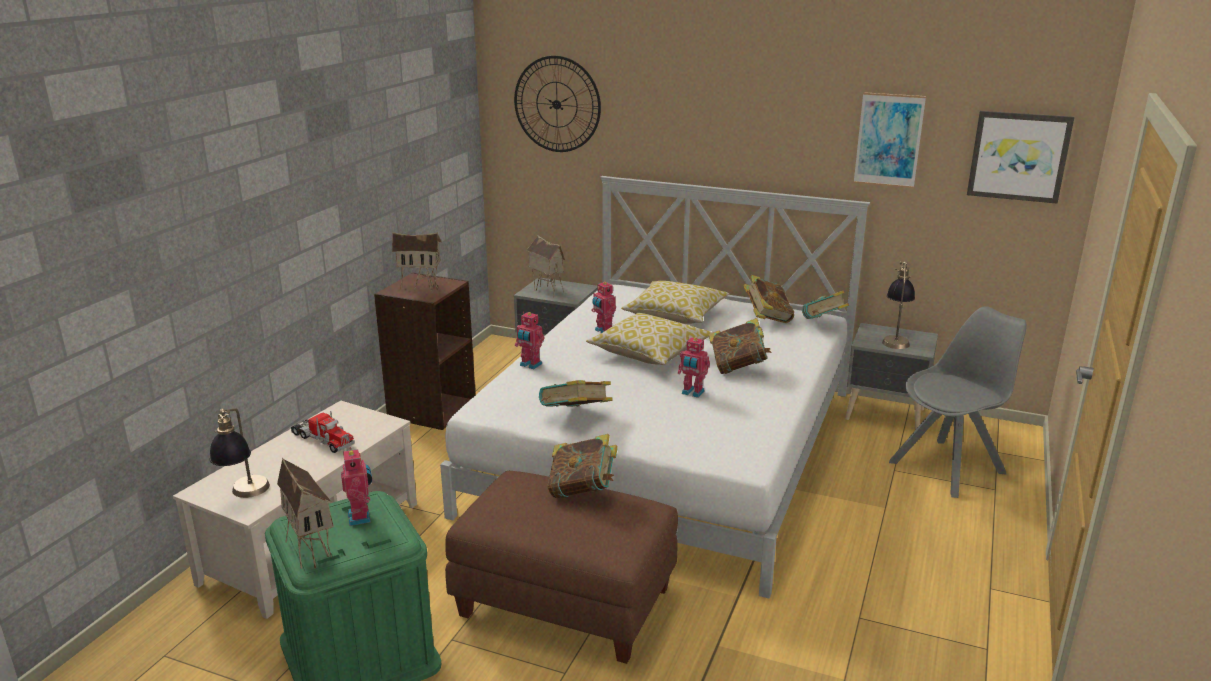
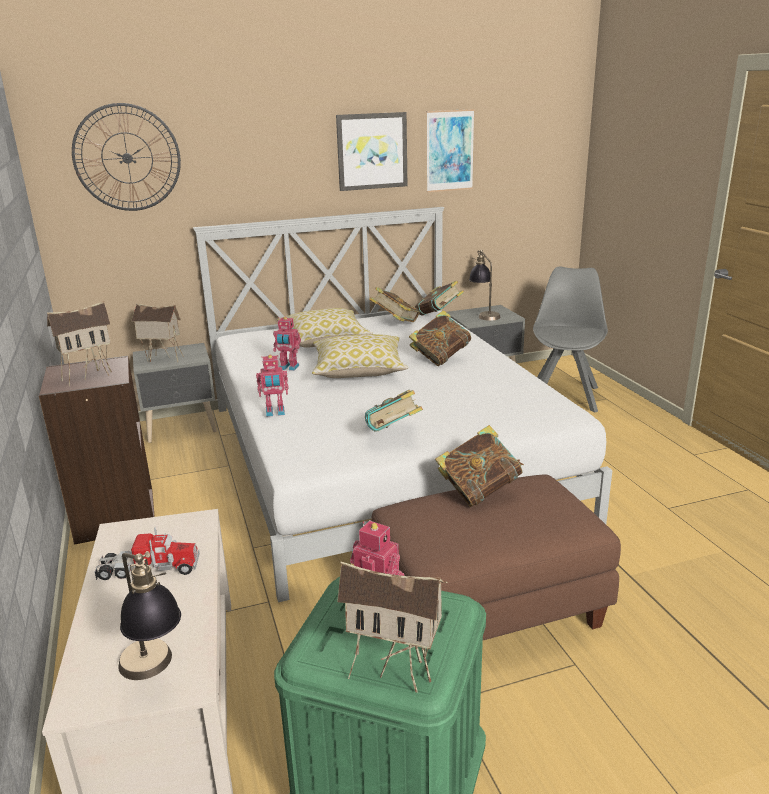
camera: 40 degrees left, 0 degrees up
toy robot [678,337,710,398] -> none
picture [967,111,1074,204] -> picture moved to [336,112,407,191]

